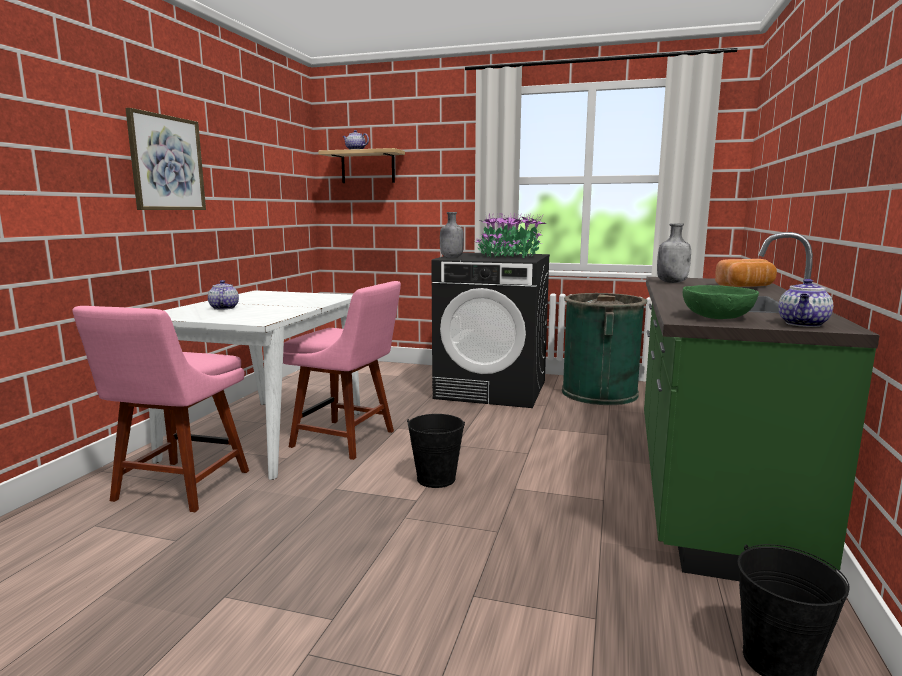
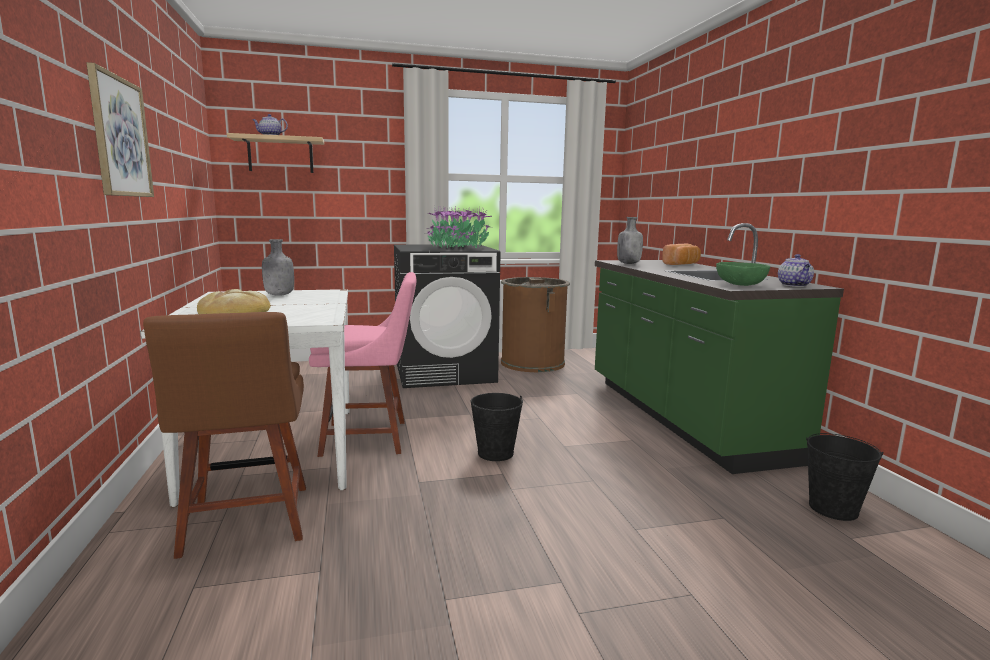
camera: 30 degrees left, 0 degrees up
pink chair [72,306,249,512] -> brown chair [143,312,306,559]
teapot [208,280,239,310] -> bread [197,289,271,314]
grey bottle [440,212,464,258] -> grey bottle moved to [262,239,294,296]
green trash can [562,293,647,405] -> brown trash can [501,277,570,372]

